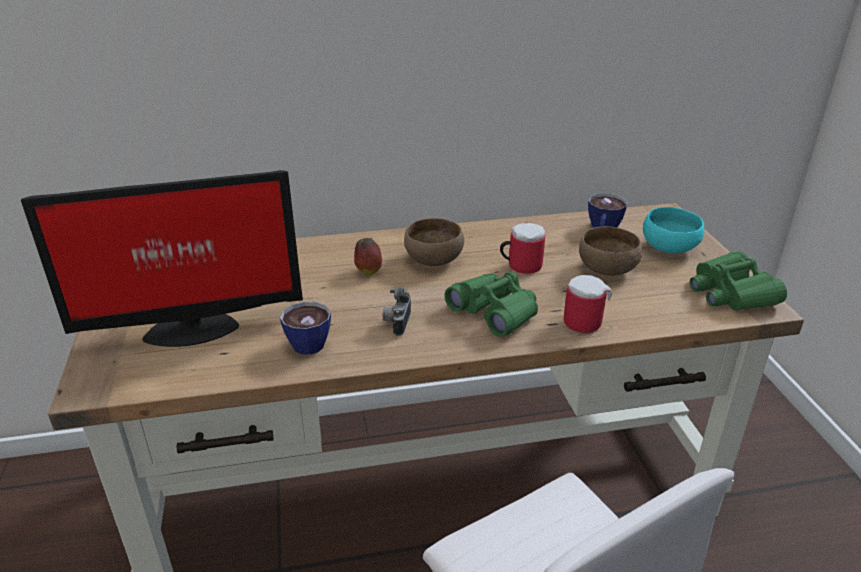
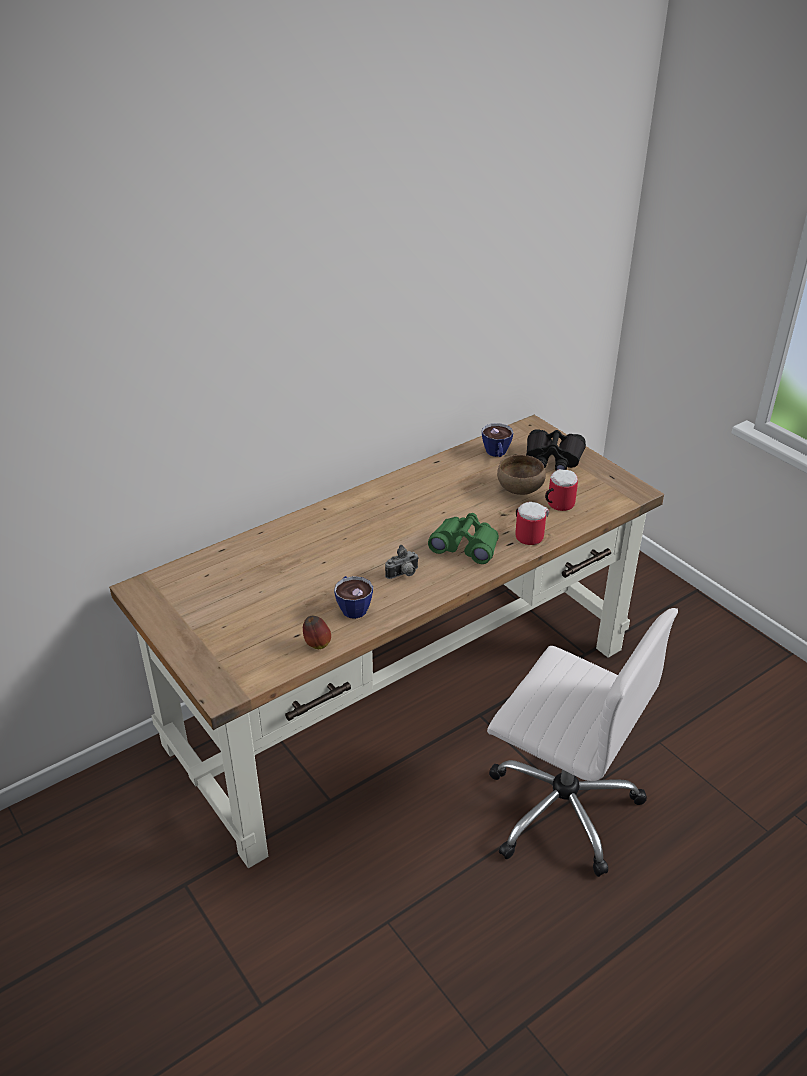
camera: 25 degrees left, 5 degrees up
monitor [21,170,303,347] -> none
apple [354,238,382,275] -> apple moved to [303,616,331,649]
camera [383,288,411,336] -> camera turned 105 degrees counterclockwise [385,545,419,579]
brown bowl [404,218,464,266] -> none
mug [500,223,545,274] -> mug moved to [545,469,578,511]
turquoise bowl [643,207,704,253] -> black binoculars [526,429,586,470]
green binoculars [690,251,787,311] -> none

